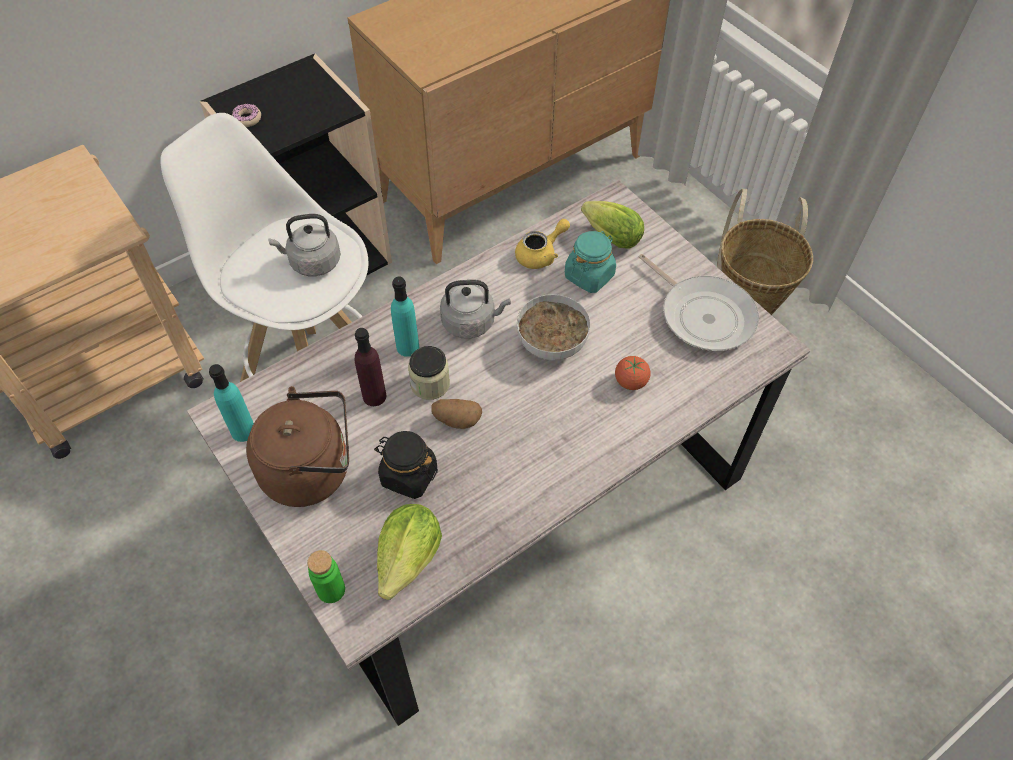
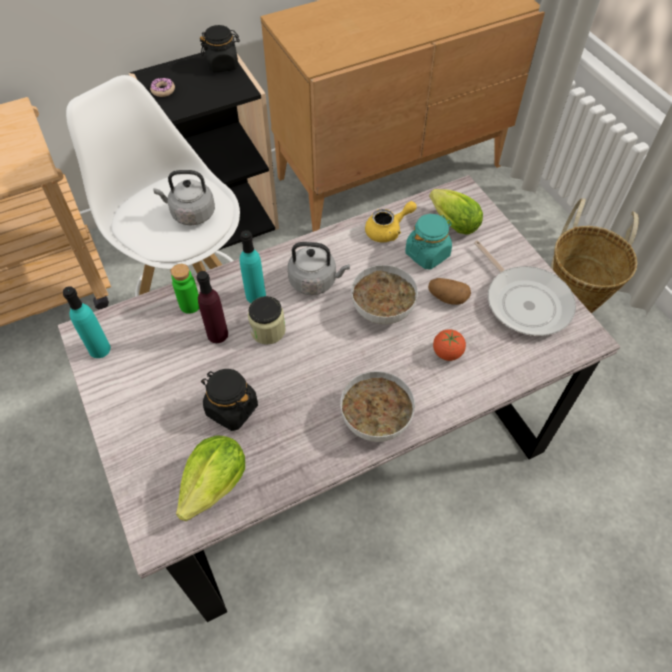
camera: 10 degrees right, 0 degrees up
brown kettle [246,386,349,507] -> none
green bottle [307,550,345,603] -> green bottle moved to [171,264,199,314]
potato [431,399,482,429] -> potato moved to [428,278,471,305]
none -> black jar [200,25,240,72]
none -> bowl [340,371,415,442]

